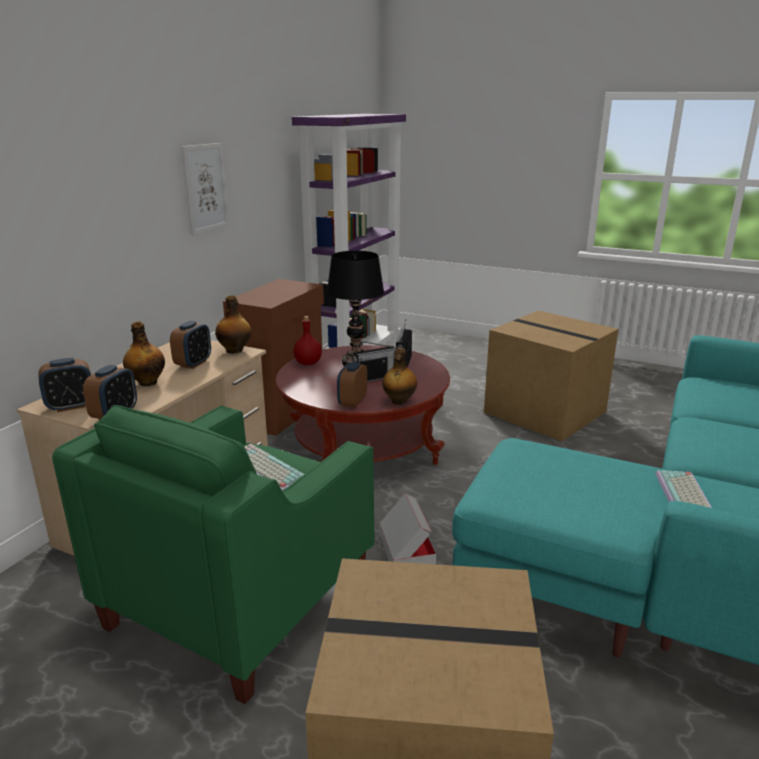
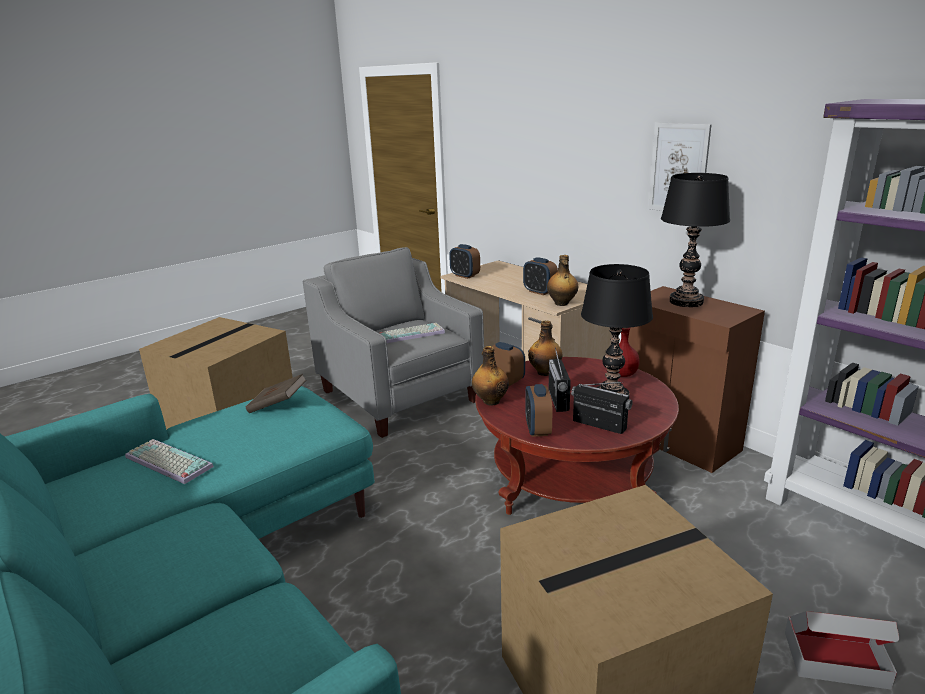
camera: 115 degrees right, 0 degrees up
alarm clock [38,358,91,412] -> alarm clock moved to [525,384,552,437]
green armchair [52,405,374,704] -> grey armchair [303,247,484,438]
bottle [123,322,165,386] -> bottle moved to [528,321,562,376]
cardboard box [379,493,436,564] -> cardboard box moved to [785,611,899,690]
none -> brown book [246,374,307,413]
none -> black table lamp [661,173,730,307]

